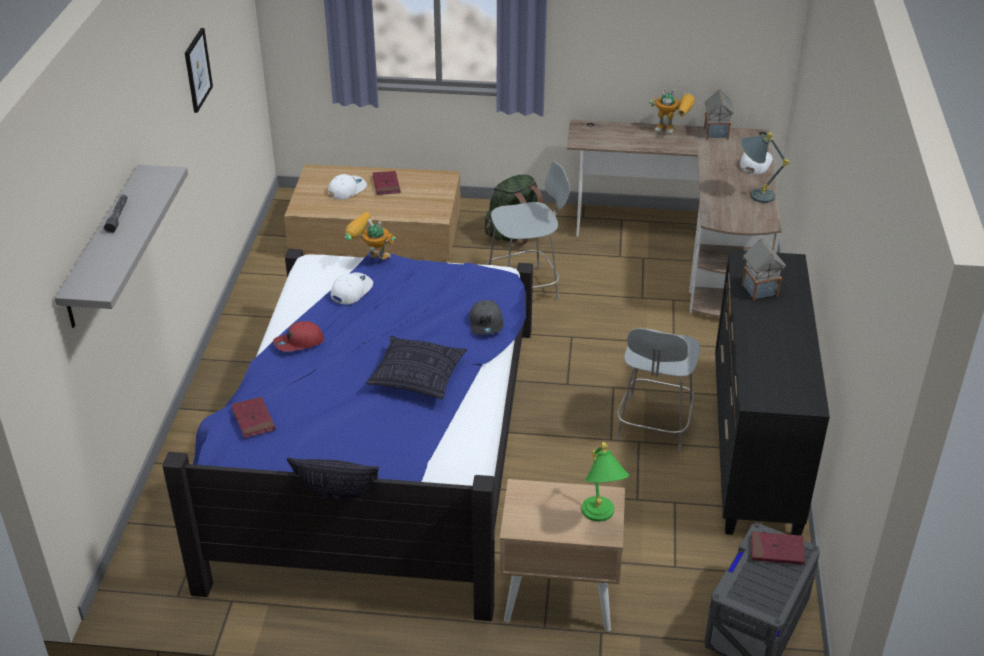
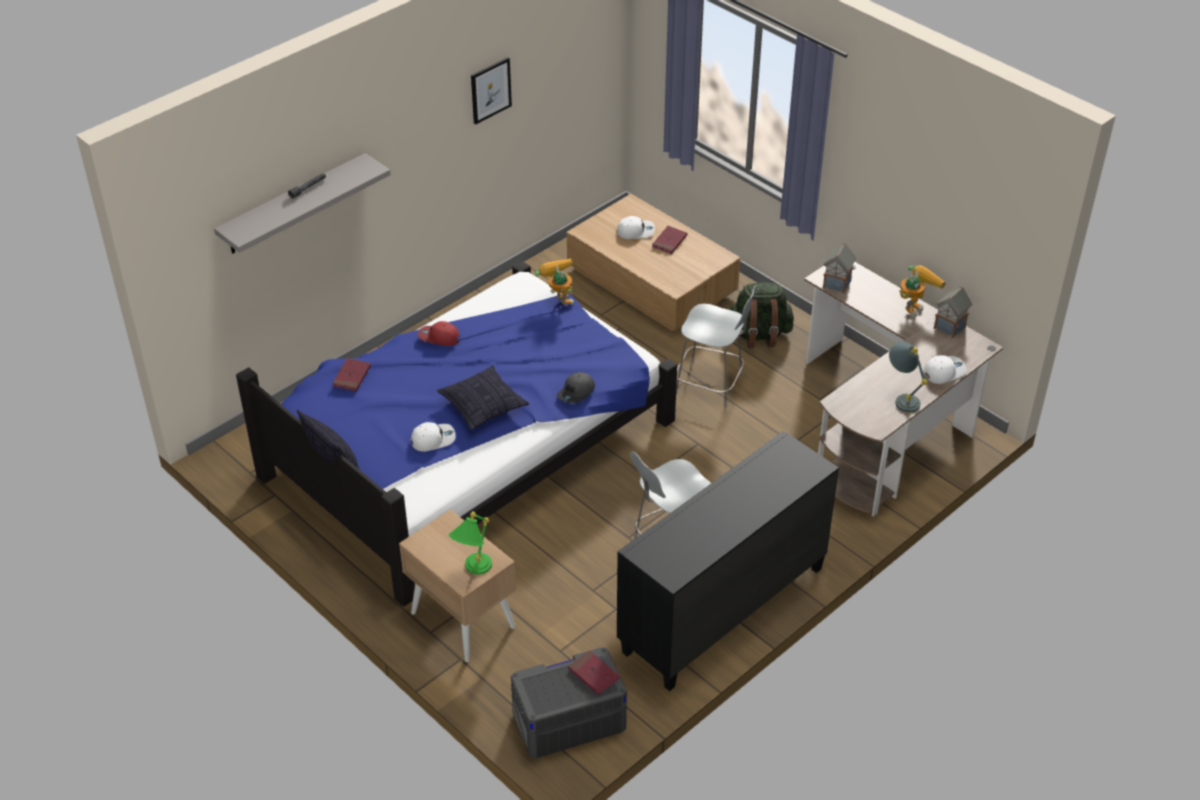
camera: 40 degrees right, 5 degrees up
white cap [331,272,373,304] -> white cap moved to [410,422,456,452]
toy robot [649,88,695,135] -> toy robot turned 105 degrees counterclockwise [899,265,946,317]
toy house [742,238,786,301] -> toy house moved to [823,243,856,294]

